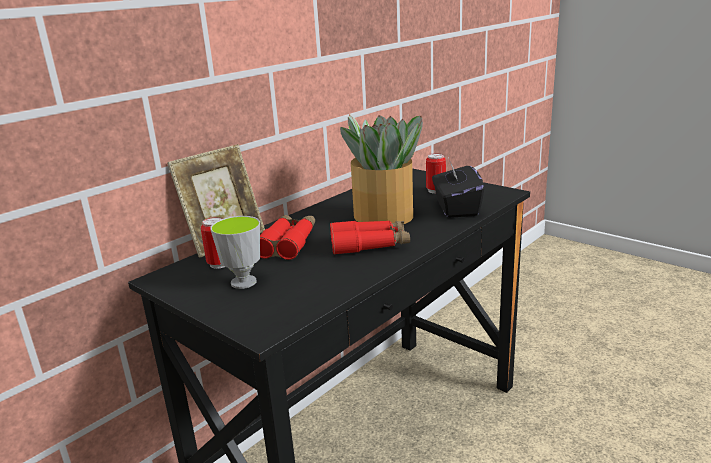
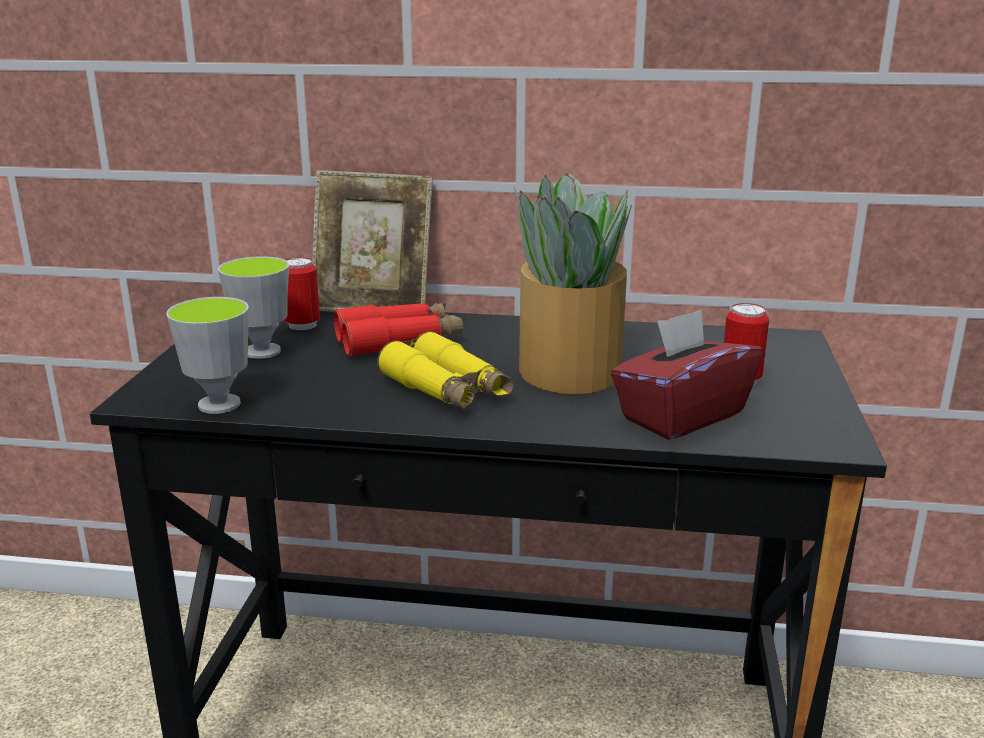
camera: 55 degrees right, 0 degrees up
red binoculars [330,221,410,255] -> yellow binoculars [377,331,514,409]
black tissue box [432,157,484,218] -> red tissue box [611,309,763,440]
none -> cup [166,297,249,414]

